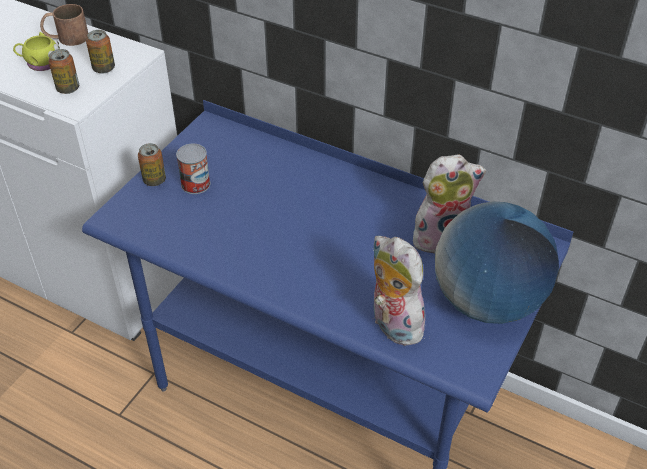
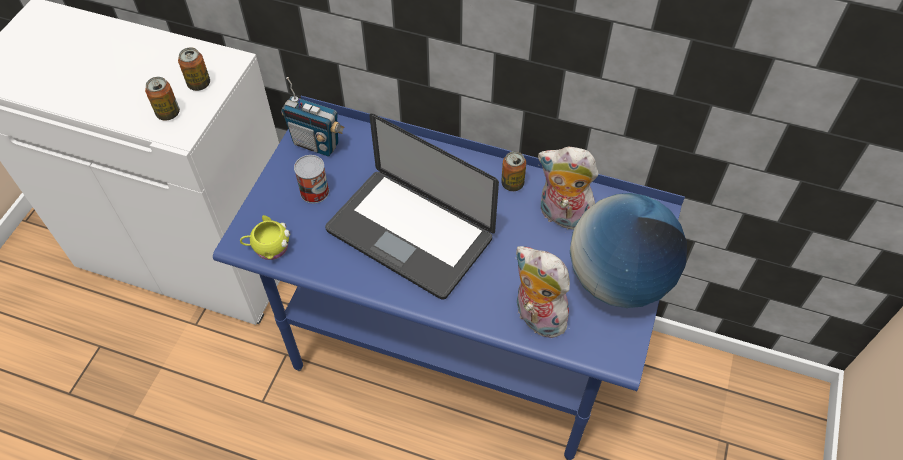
camera: 10 degrees left, 10 degrees up
yellow mug [13,32,60,71] -> yellow mug moved to [240,215,290,260]
brown mug [40,4,88,46] -> none
can [138,143,166,186] -> can moved to [501,151,526,191]
plush toy [413,154,486,254] -> plush toy turned 135 degrees counterclockwise [538,147,598,230]
none -> radio [281,77,344,156]
none -> laptop [325,113,499,300]

